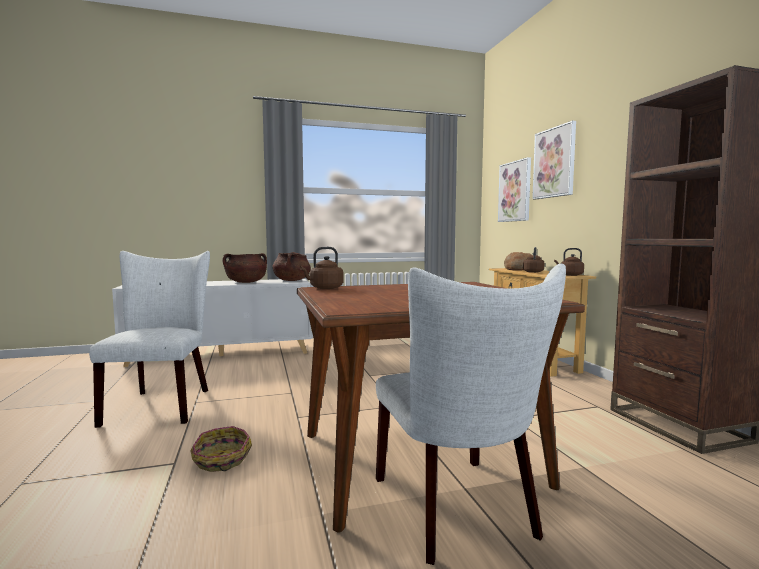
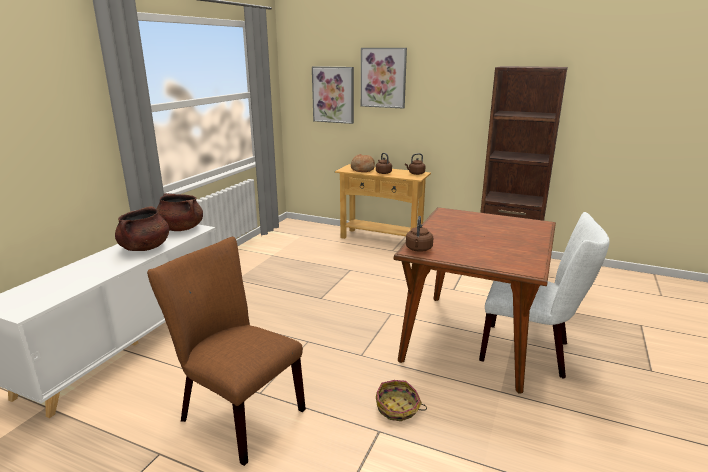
camera: 50 degrees left, 15 degrees up
white chair [89,251,210,428] -> brown chair [147,237,306,466]

